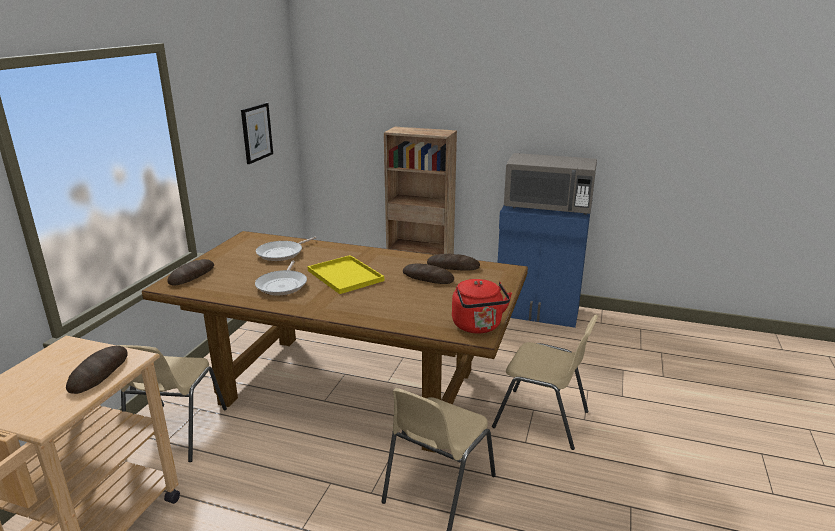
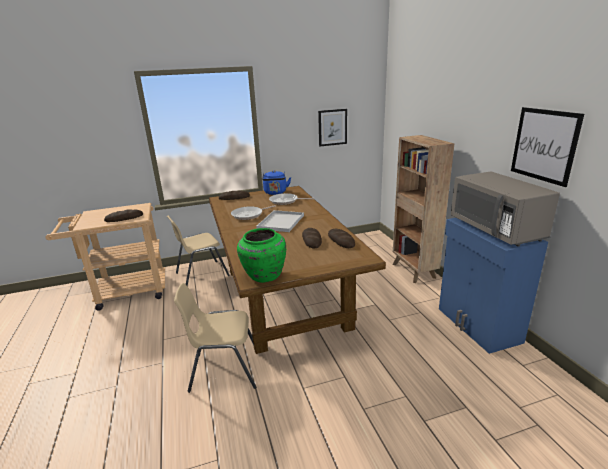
camera: 55 degrees right, 0 degrees up
yellow tray [307,255,384,294] -> white tray [256,210,304,232]
red kettle [452,279,512,333] -> green vase [237,228,286,283]
beige chair [492,315,598,450] -> none
none -> blue kettle [262,170,291,195]
none -> picture [511,107,584,187]

